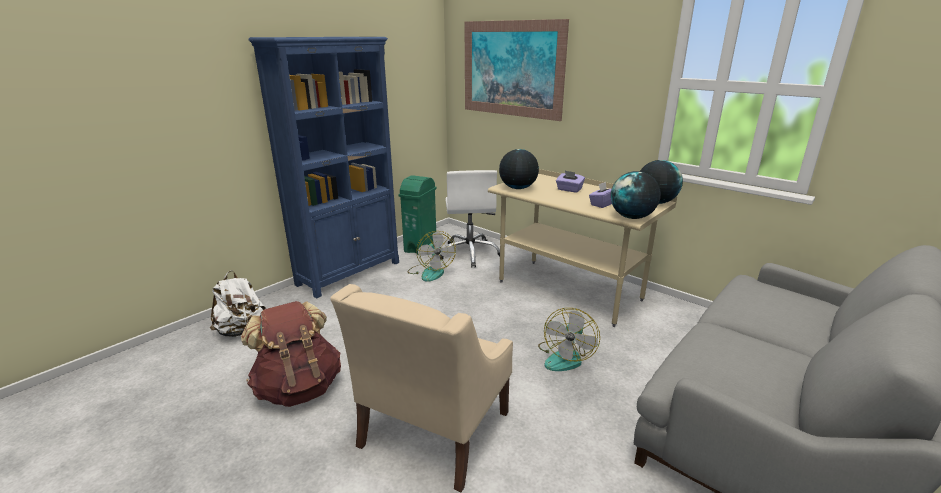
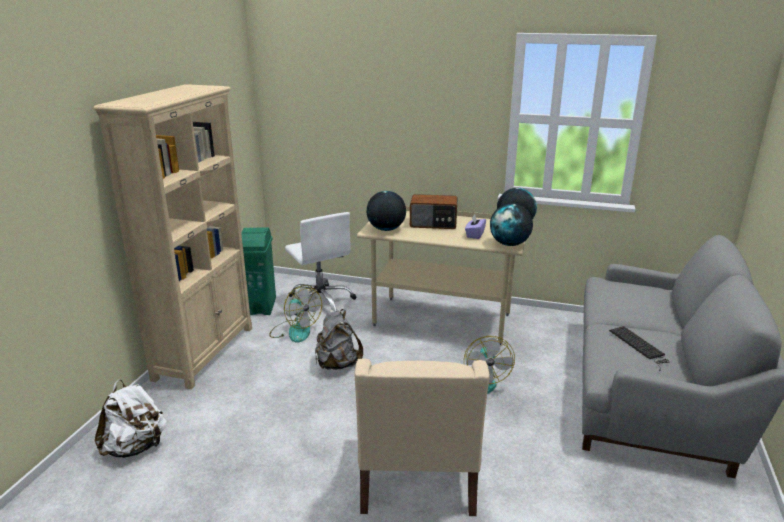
camera: 25 degrees left, 0 degrees up
brown backpack [241,301,341,407] -> none
blue bookcase [249,37,399,298] -> beige bookcase [94,84,252,389]
picture [464,19,569,121] -> none
purple tissue box [556,171,585,193] -> radio [410,194,458,229]
none -> grey backpack [315,309,363,370]
none -> keyboard [609,326,669,371]

